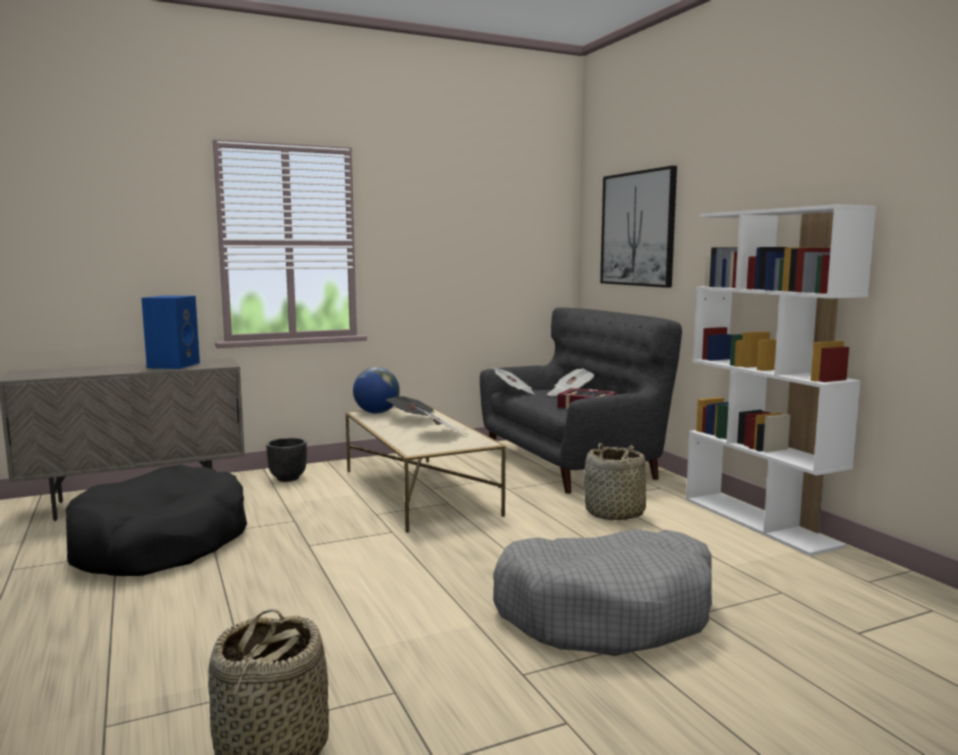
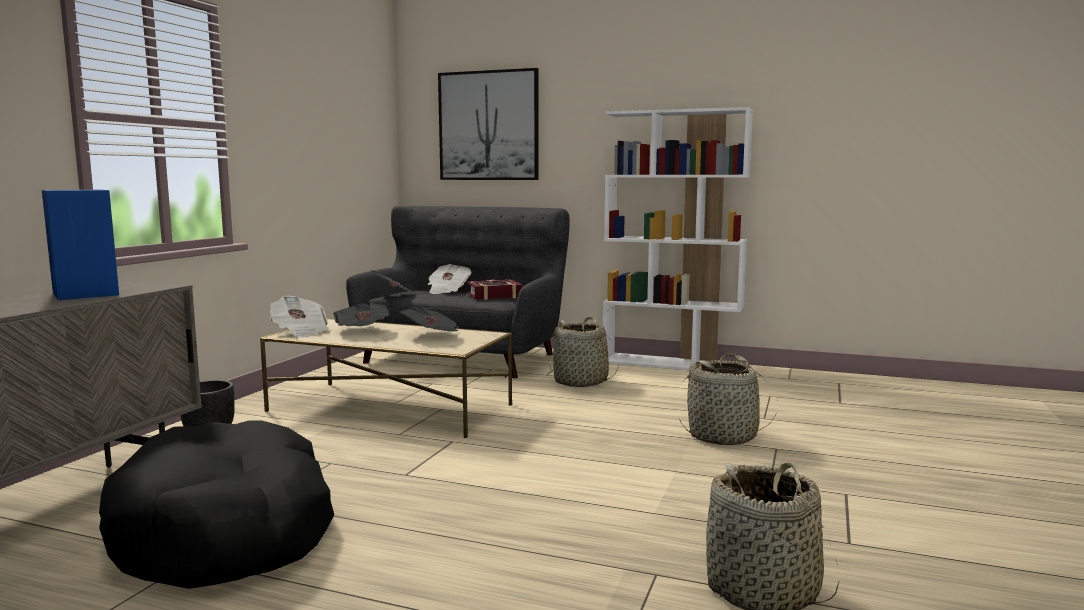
camera: 45 degrees left, 0 degrees up
globe [353,367,400,414] -> newspaper [270,296,329,338]
grey dog bed [493,529,712,656] -> basket [679,353,777,445]

